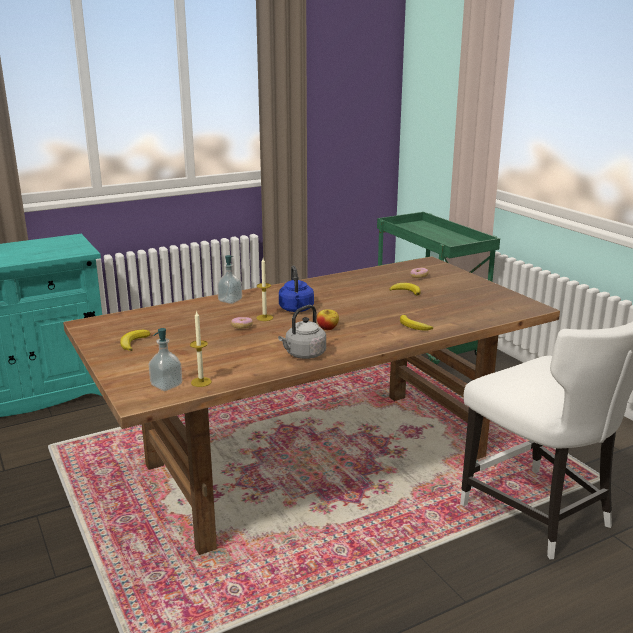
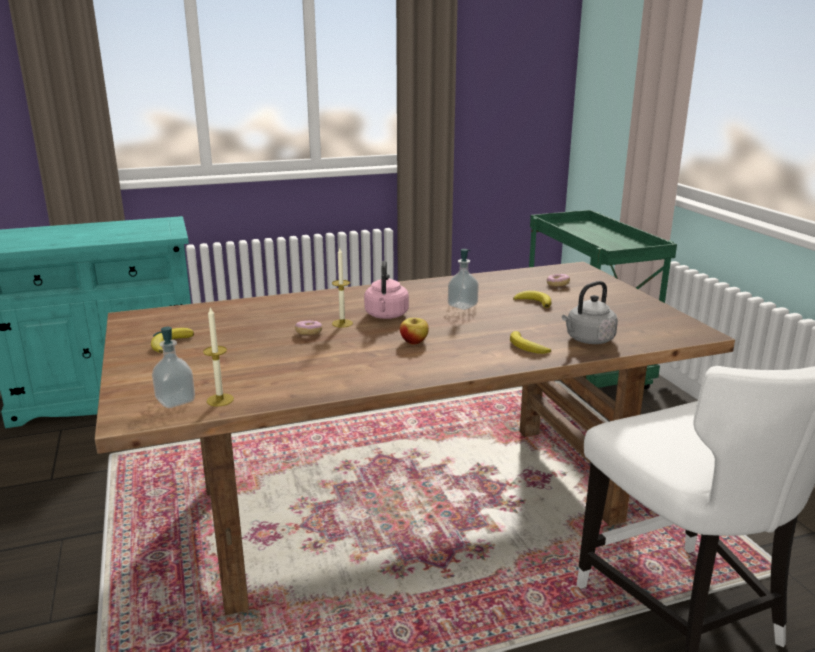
camera: 10 degrees right, 0 degrees up
soap dispenser [217,255,242,304] -> soap dispenser moved to [448,249,479,310]
grey kettle [278,305,326,359] -> grey kettle moved to [562,281,618,344]
blue kettle [279,266,314,312] -> pink kettle [364,260,409,319]

